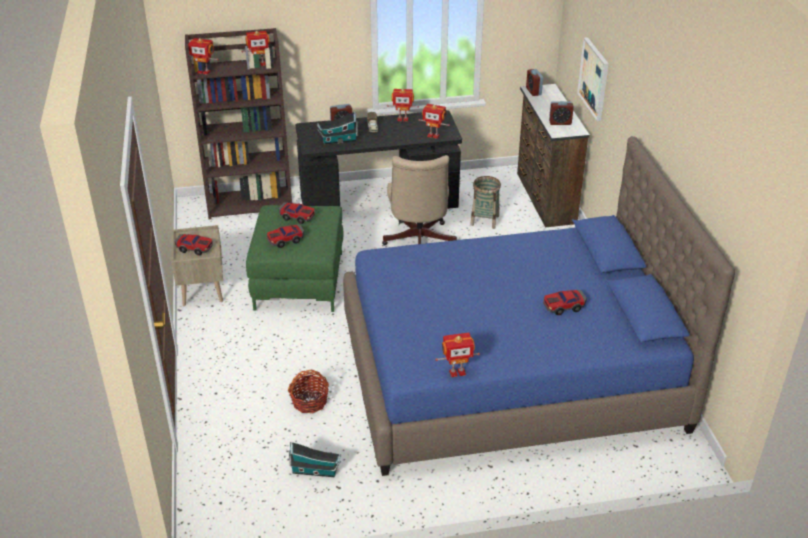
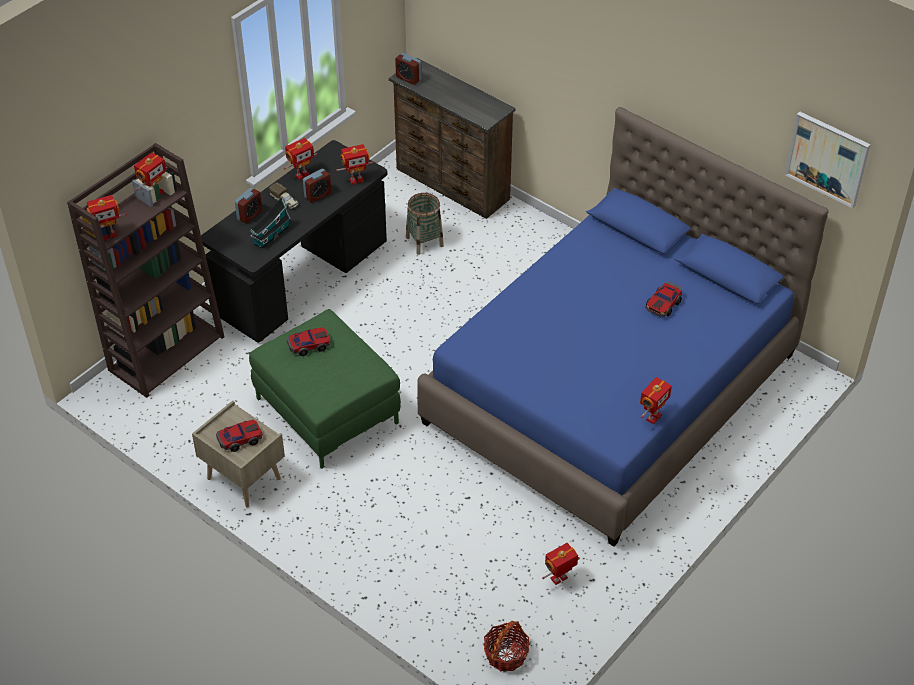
camera: 40 degrees left, 10 degrees up
toy car [267,224,304,248] -> none
basket [288,370,329,413] -> basket moved to [483,621,530,671]
toy house [289,442,341,477] -> toy robot [542,543,580,585]
beige office chair [382,155,457,245] -> none
alarm clock [549,101,574,125] -> alarm clock moved to [303,169,332,203]
picture [577,37,609,121] -> picture moved to [785,112,871,208]

